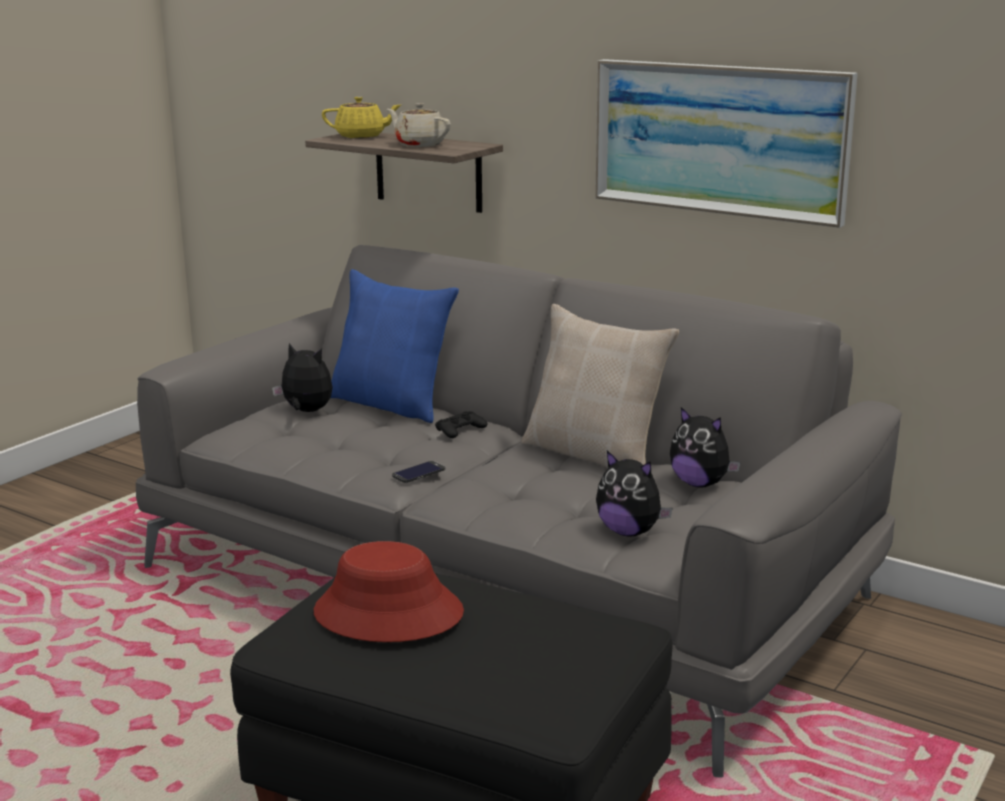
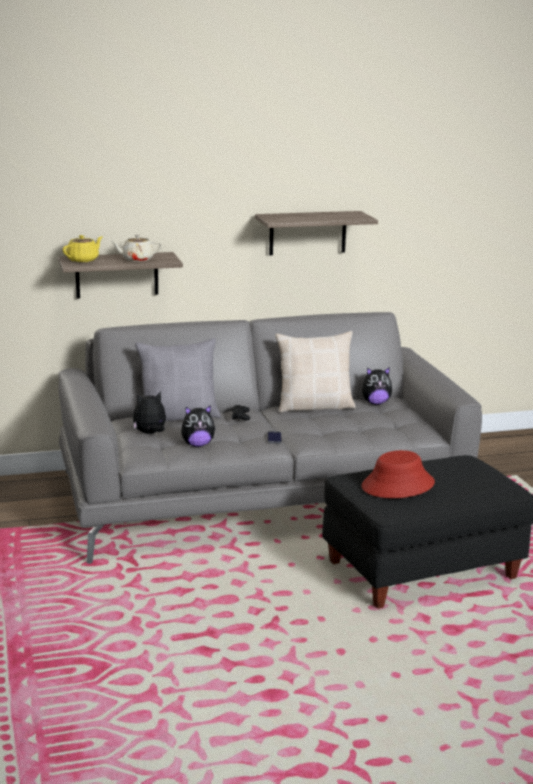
camera: 50 degrees left, 0 degrees up
blue pillow [330,269,459,423] -> grey pillow [135,338,221,421]
picture [595,59,858,228] -> shelf [255,211,378,255]
plush toy [596,451,673,537] -> plush toy moved to [181,405,216,447]

